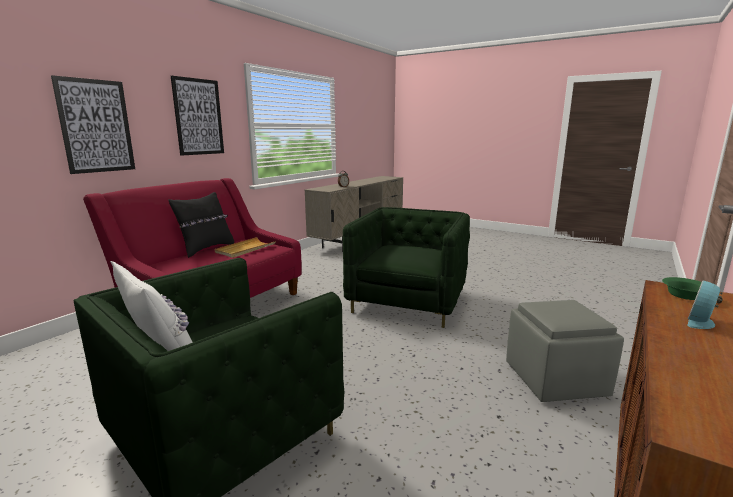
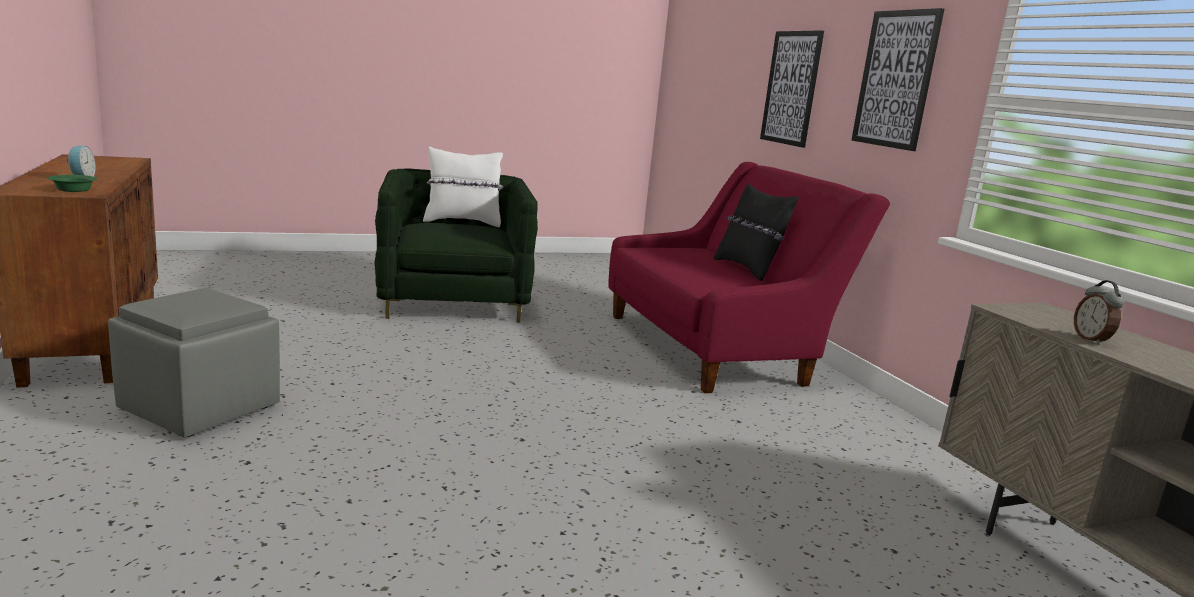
camera: 125 degrees right, 0 degrees up
beige tray [215,237,276,258] -> none
green armchair [343,207,470,328] -> none

